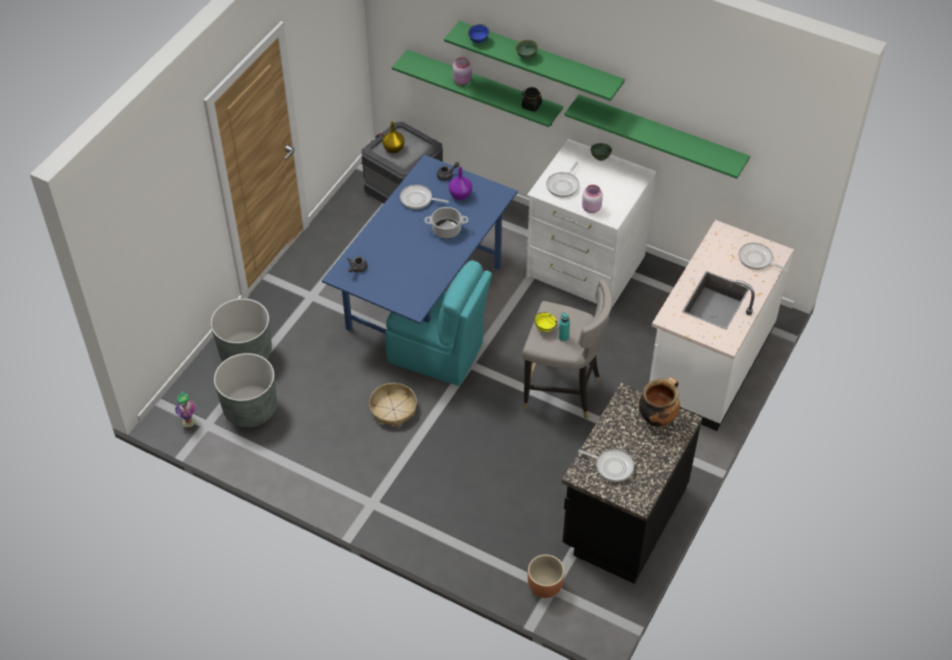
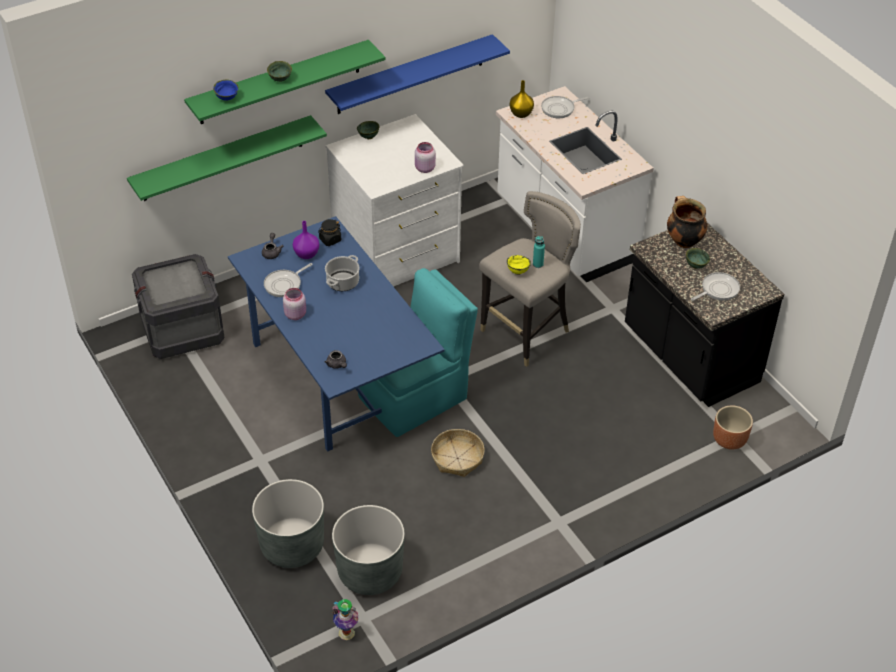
camera: 60 degrees left, 5 degrees down
yellow vase [382,121,405,153] -> yellow vase moved to [510,80,534,118]
pink jar [453,57,472,85] -> pink jar moved to [283,288,306,320]
black jar [521,87,542,112] -> black jar moved to [318,219,341,246]
frying pan [546,161,579,198] -> none
green shelf [564,94,750,179] -> blue shelf [325,34,510,114]
none -> green bowl [686,248,710,269]

